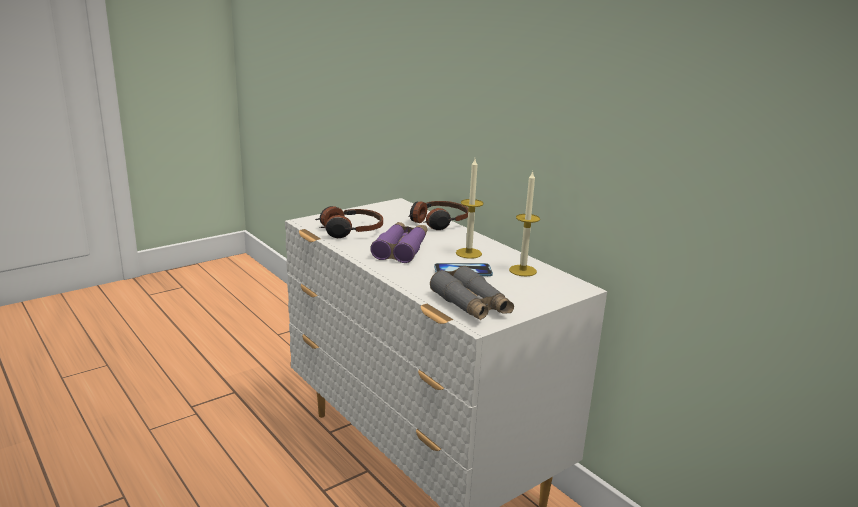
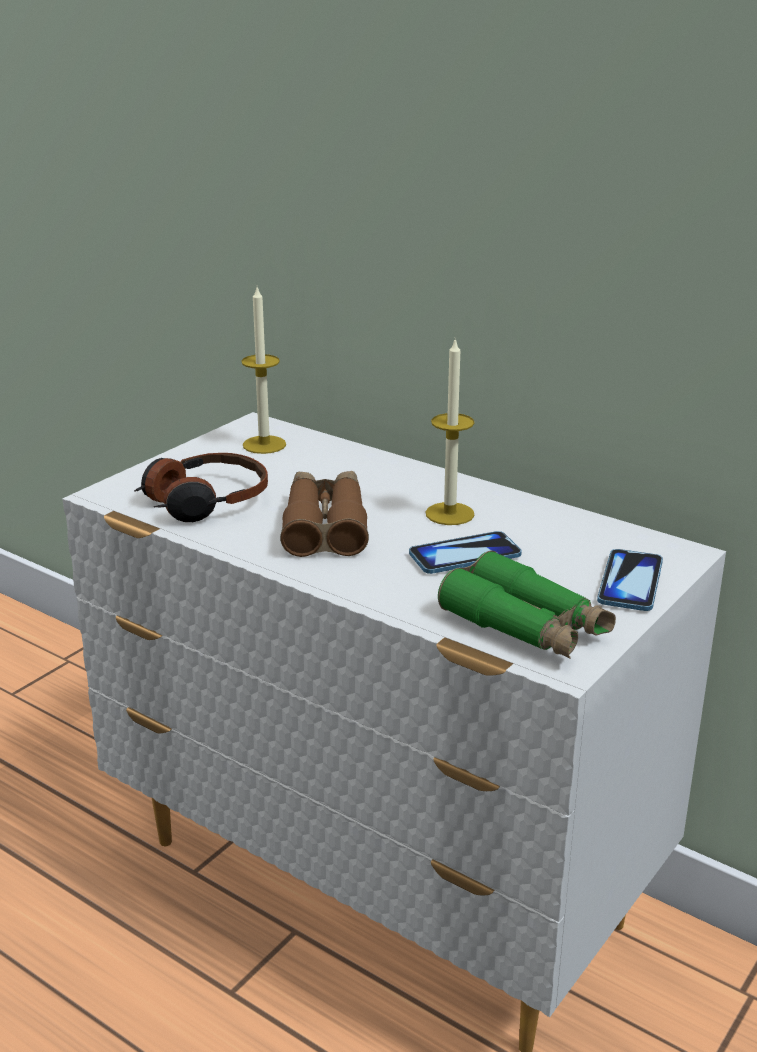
camera: 15 degrees left, 5 degrees up
purple binoculars [370,222,428,263] -> brown binoculars [280,471,369,557]
headphones [408,201,468,230] -> none
grey binoculars [430,266,514,320] -> green binoculars [438,550,616,658]
candle [509,171,540,276] -> candle moved to [241,287,286,454]
none -> phone [597,549,663,611]

